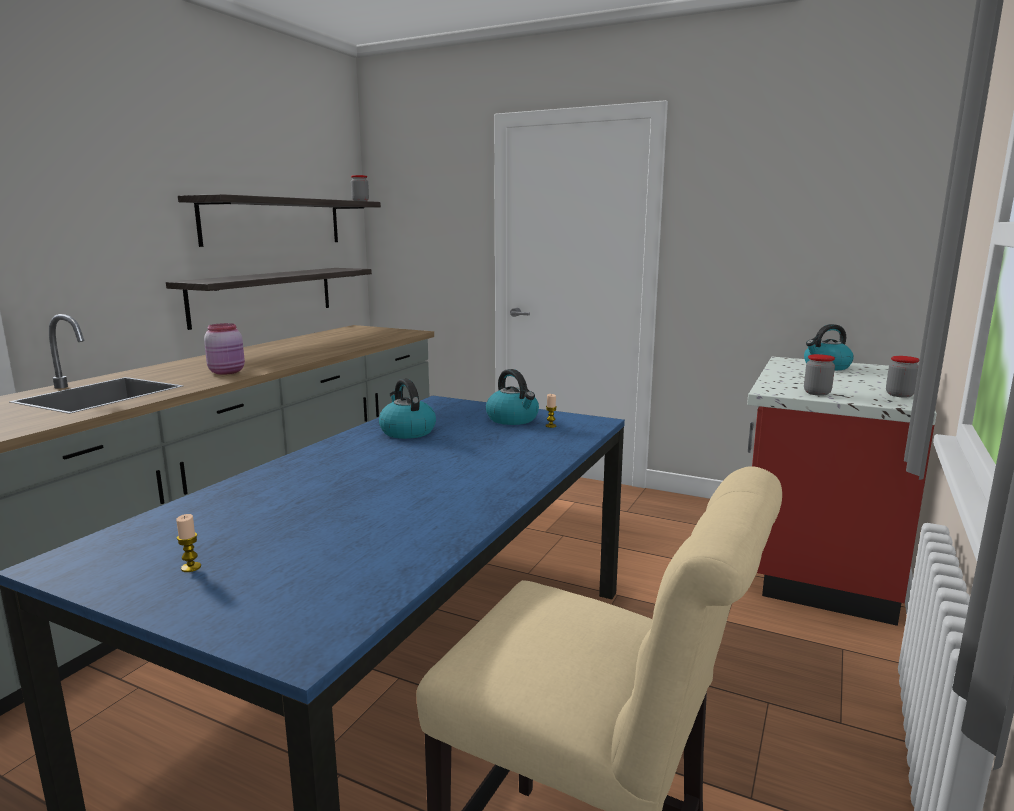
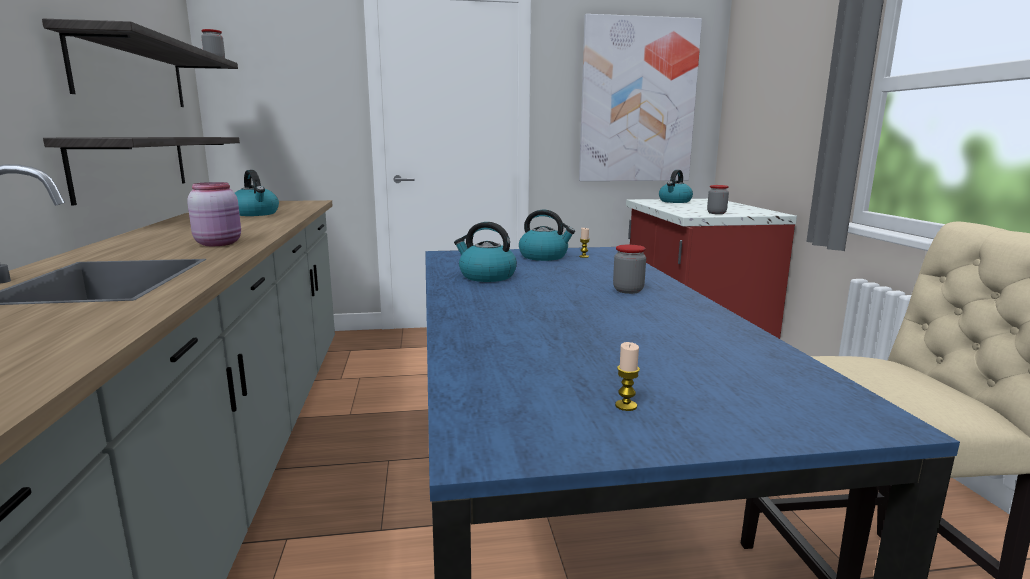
camera: 35 degrees left, 0 degrees up
jar [886,356,920,397] -> jar moved to [613,245,646,294]
none -> kettle [235,170,279,216]
none -> picture [579,14,702,181]

